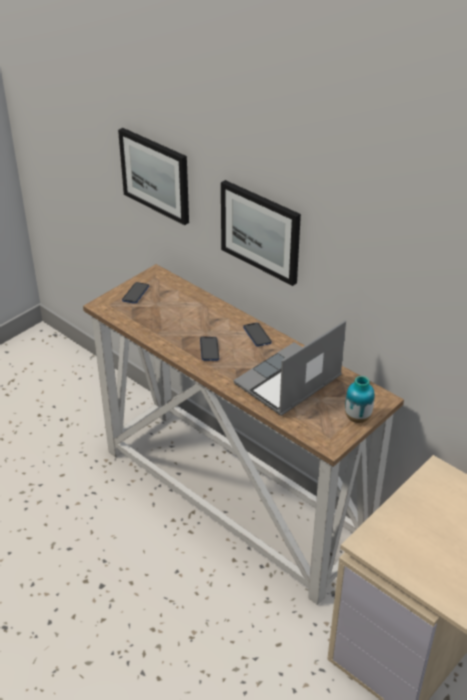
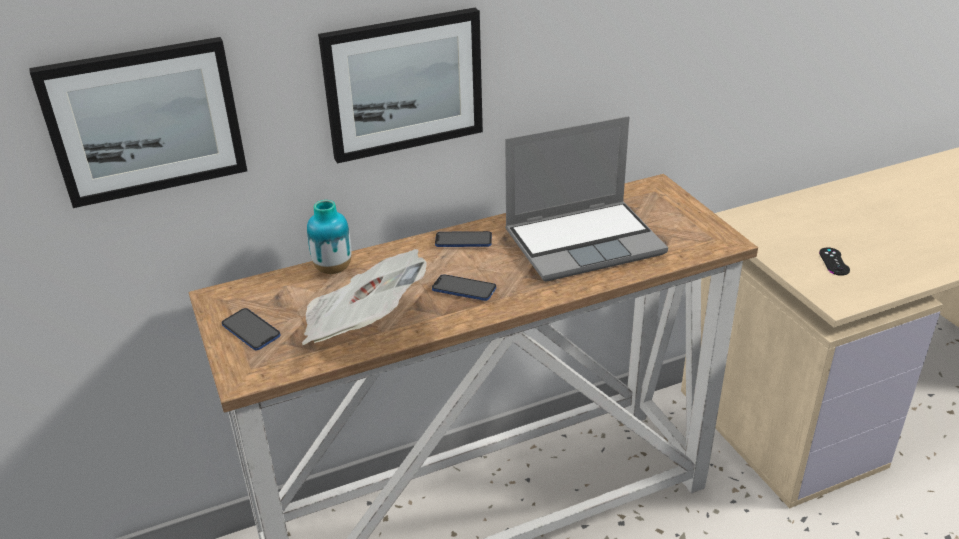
camera: 65 degrees left, 5 degrees down
laptop [233,320,346,416] -> laptop turned 90 degrees counterclockwise [505,116,668,282]
vase [345,376,374,423] -> vase moved to [307,200,352,274]
none -> newspaper [302,249,427,345]
none -> black game controller [819,247,850,276]

